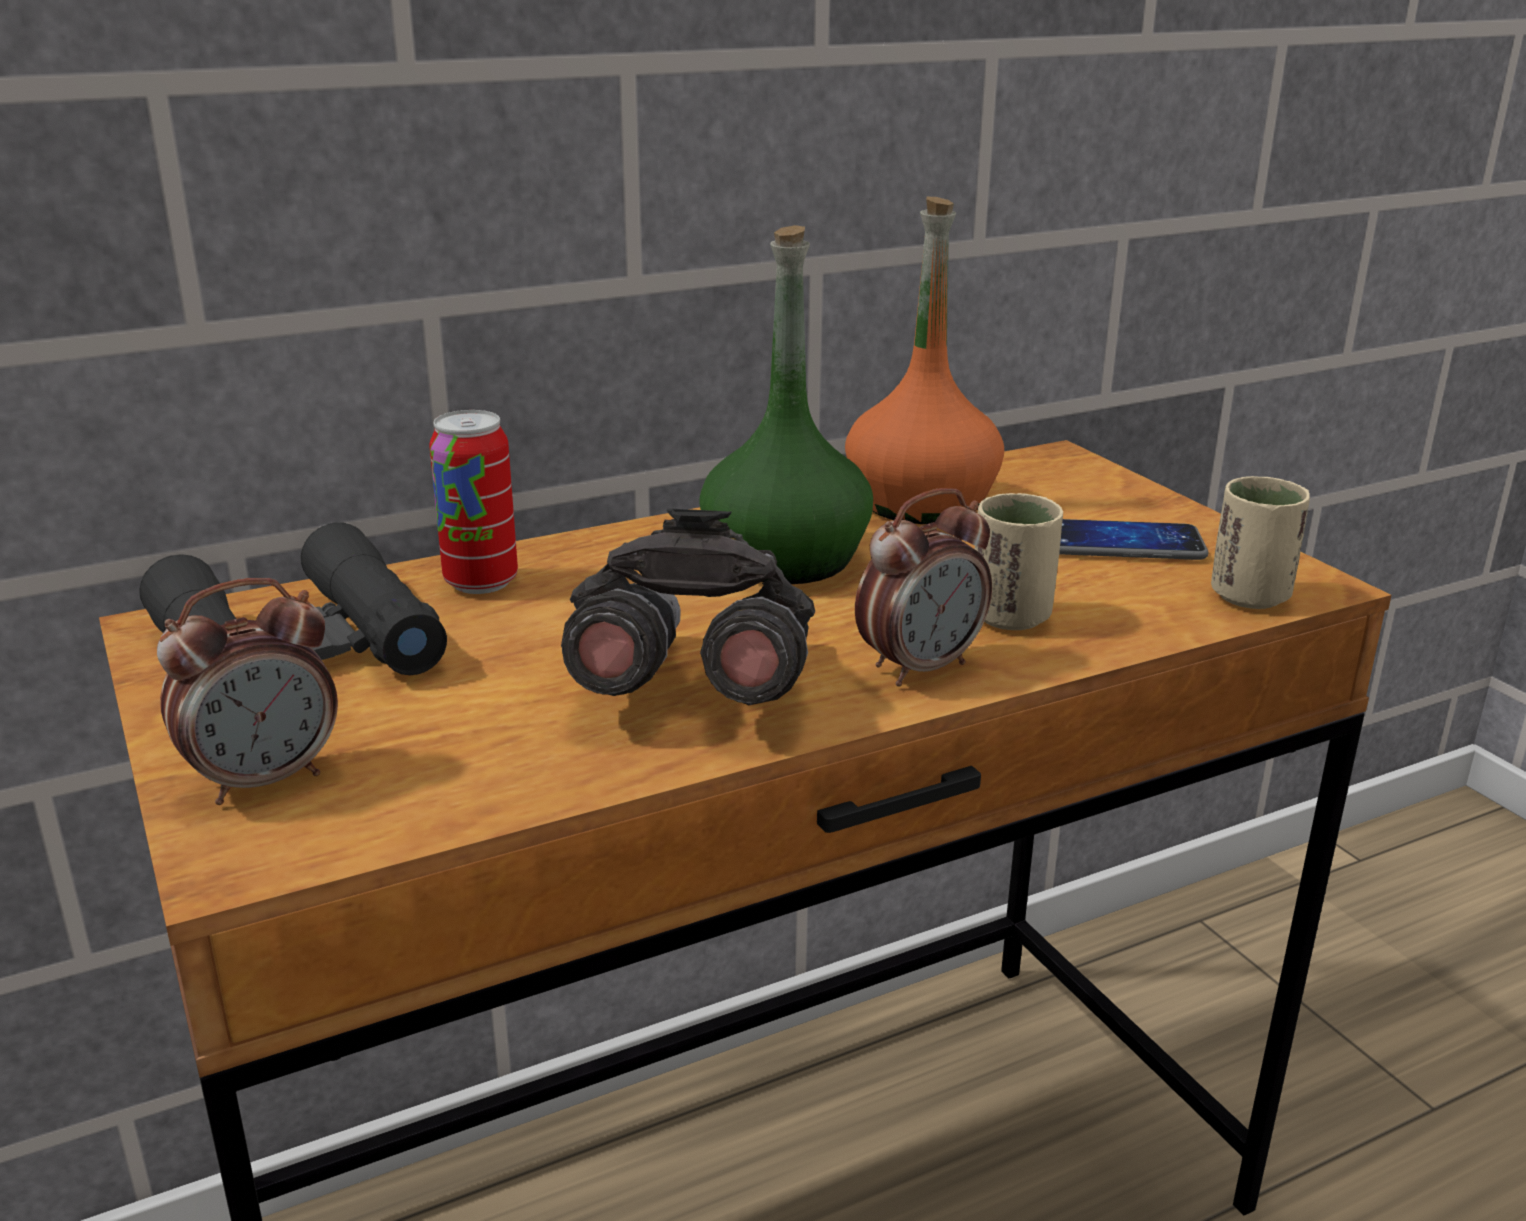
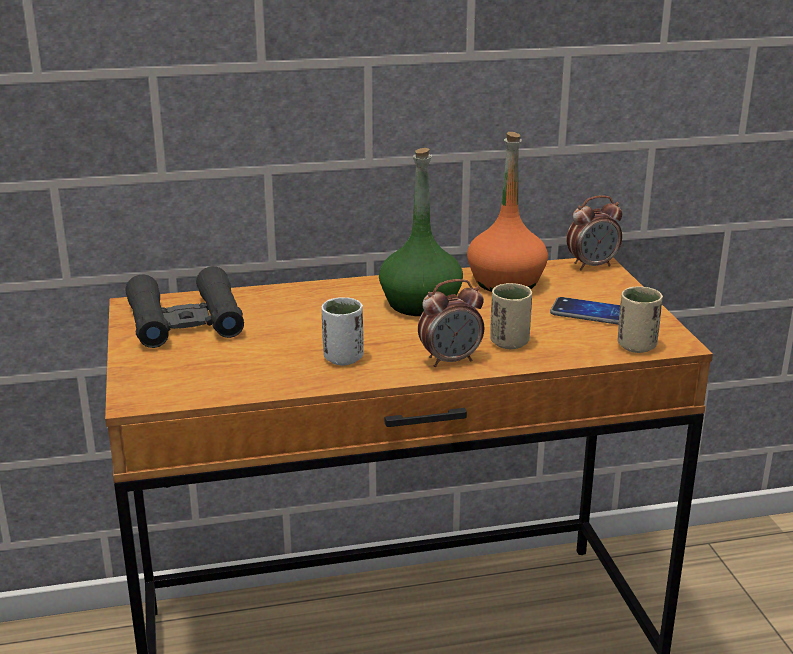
camera: 15 degrees right, 0 degrees up
alarm clock [157,578,338,805] -> alarm clock moved to [566,195,622,270]
can [429,410,518,594] -> none
grey binoculars [561,508,815,705] -> white cup [321,297,364,365]

